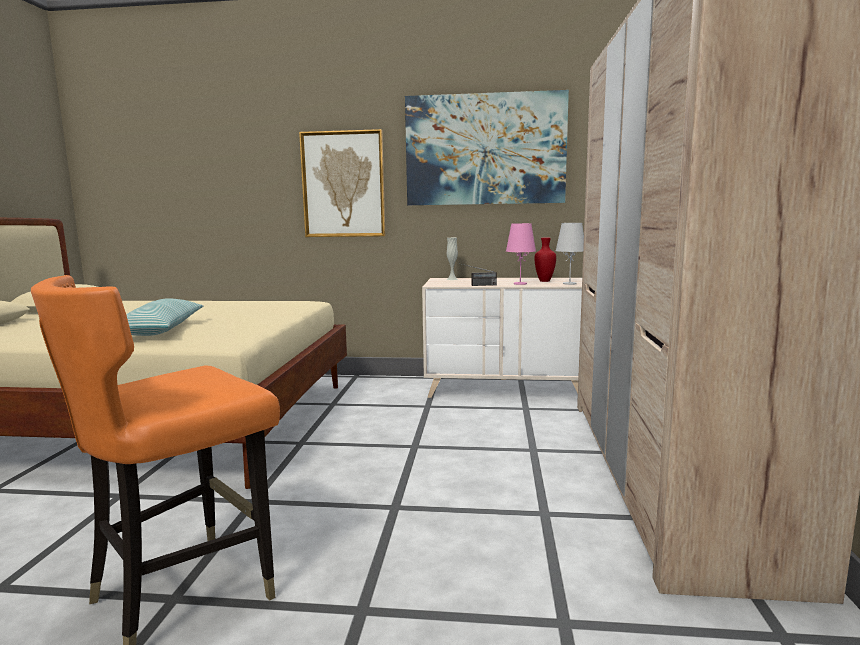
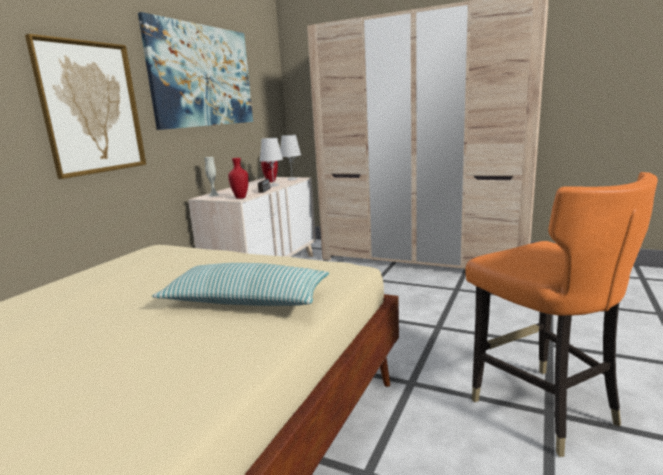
camera: 70 degrees left, 5 degrees up
pink table lamp [506,223,536,285] -> white table lamp [260,138,283,186]
none -> red vase [228,158,249,199]

